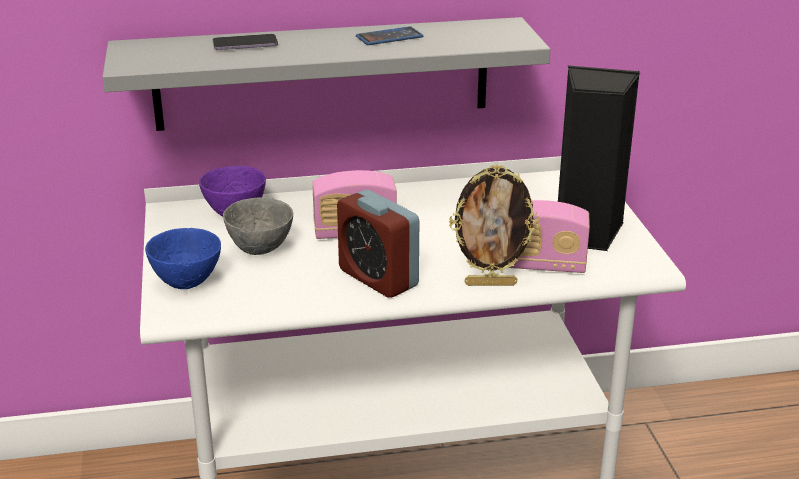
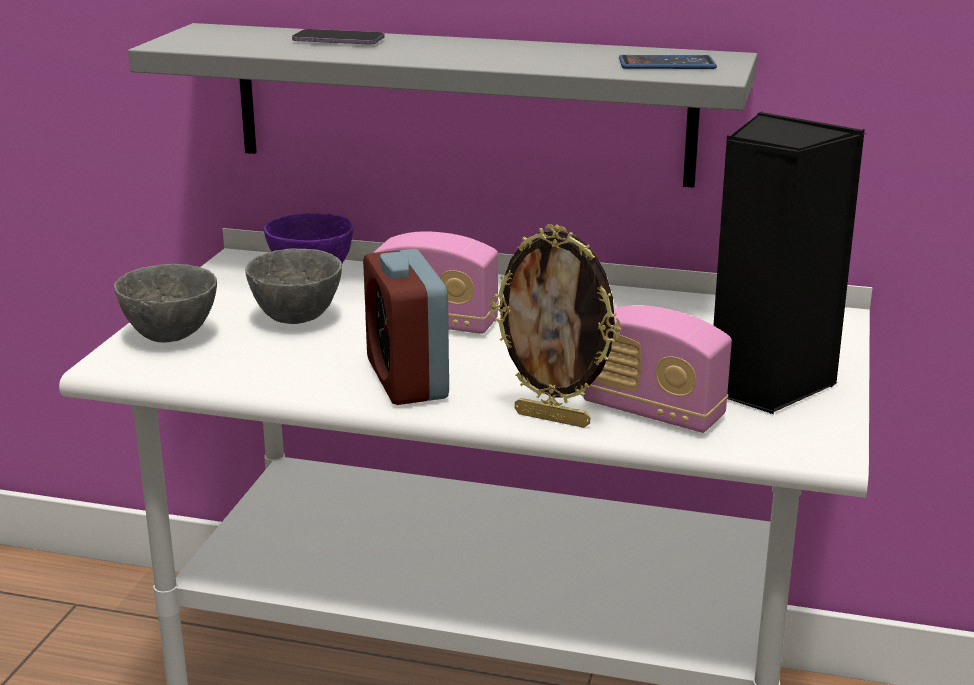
camera: 25 degrees right, 5 degrees down
blue bowl [145,228,221,289] -> grey bowl [114,264,217,342]
phone [356,26,423,45] -> phone moved to [619,55,717,69]

